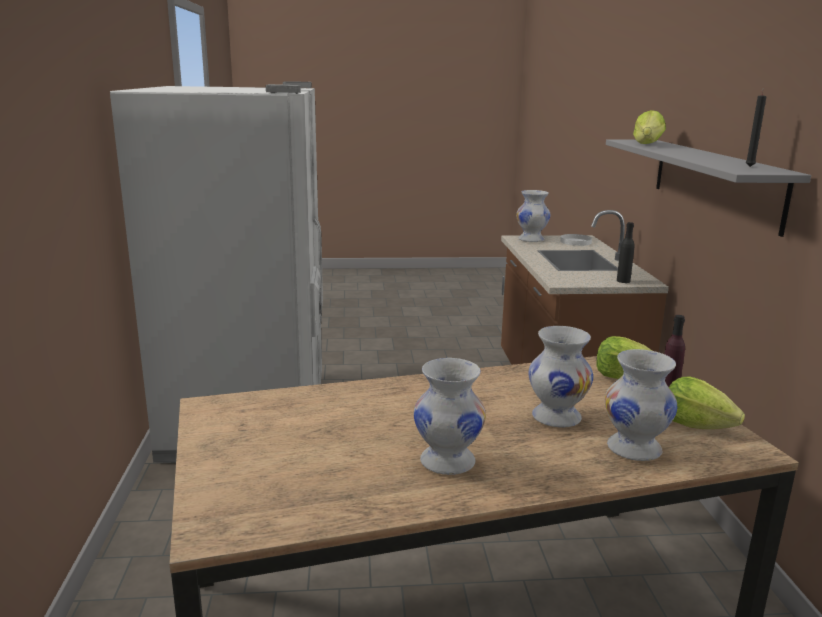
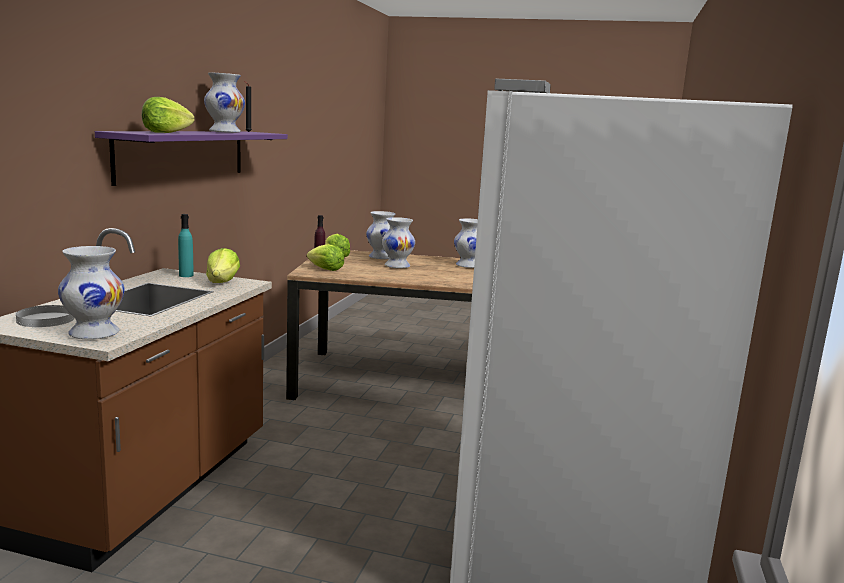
camera: 160 degrees left, 5 degrees down
grey shelf [606,139,811,237] -> purple shelf [95,131,288,186]
black bottle [617,222,634,283] -> turquoise bottle [178,214,194,277]
none -> white vase [204,73,245,133]
none -> lettuce [206,248,240,283]

